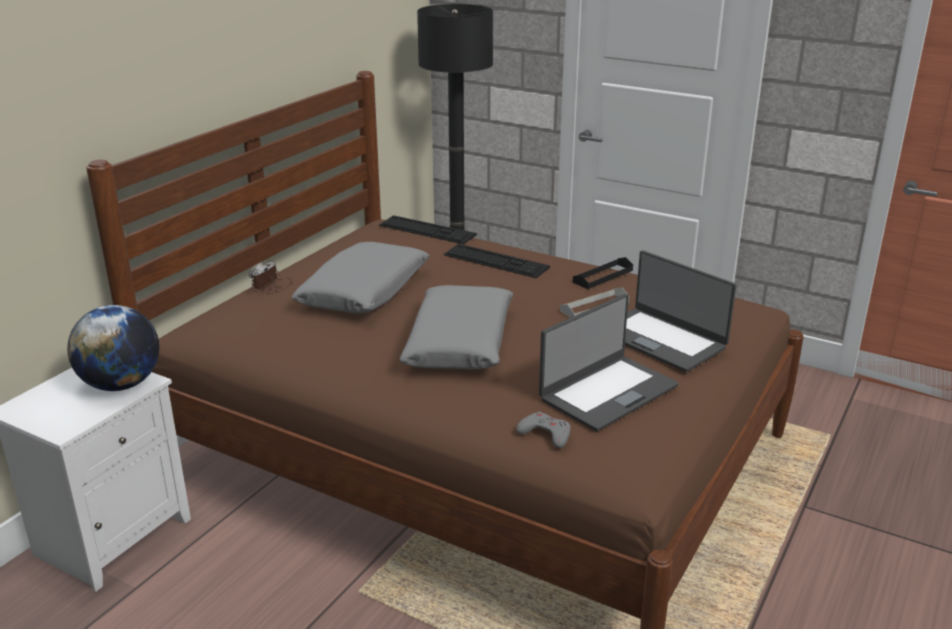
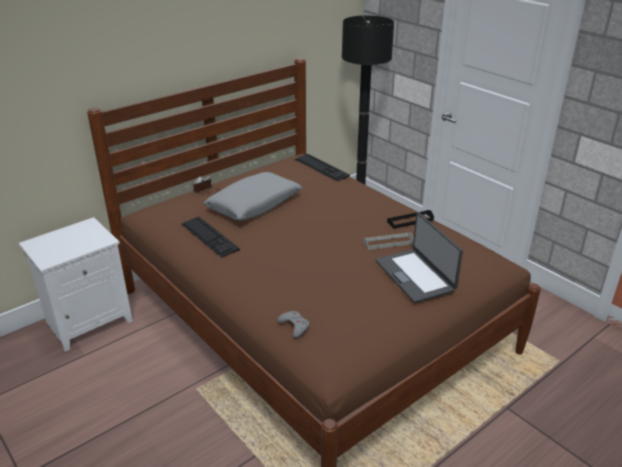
camera: 20 degrees right, 5 degrees up
globe [67,305,159,391] -> none
grey pillow [399,285,513,369] -> none
keyboard [444,244,550,278] -> keyboard moved to [181,216,240,258]
laptop [539,294,679,431] -> none

